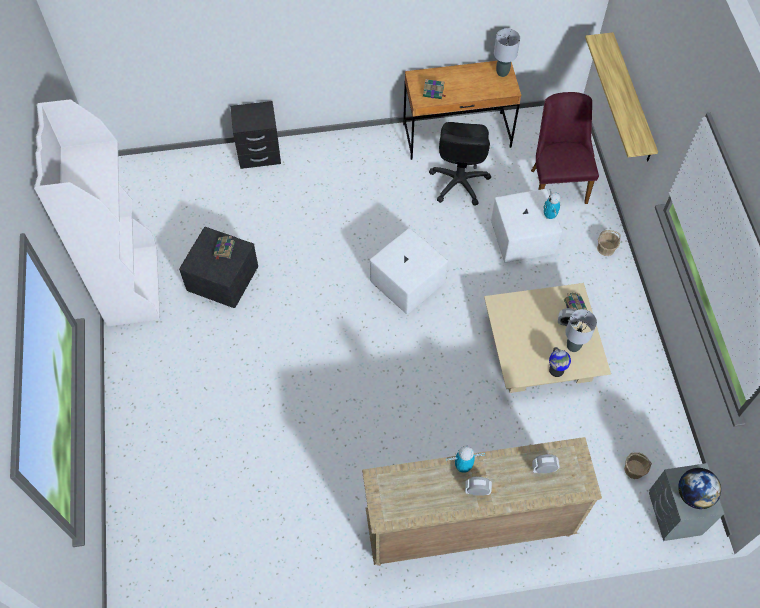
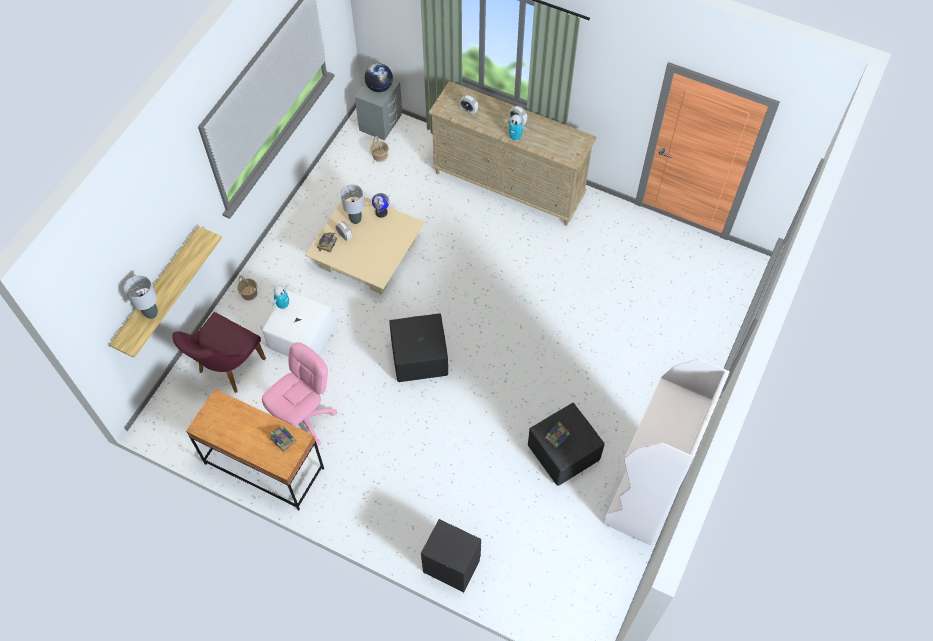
camera: 145 degrees left, 0 degrees up
white ottoman [370,228,448,314] -> black ottoman [390,313,448,382]
black office chair [429,122,491,206] -> pink office chair [262,342,337,446]
grey table lamp [494,28,520,77] -> grey table lamp moved to [124,275,158,319]

